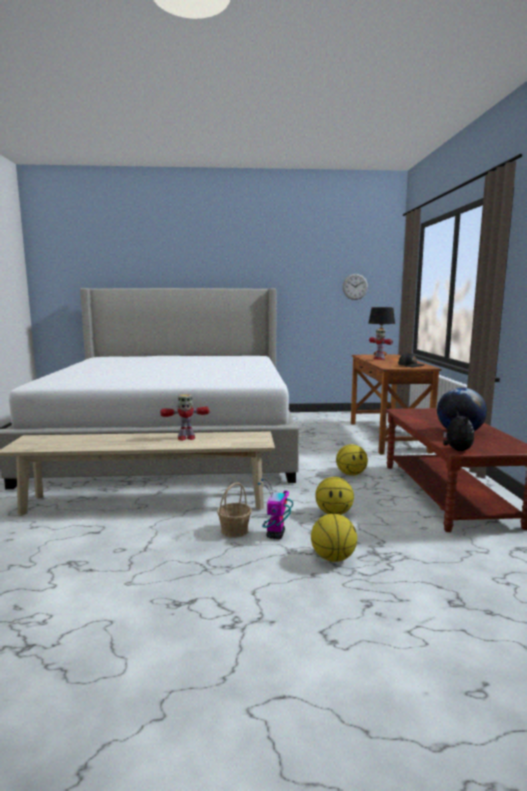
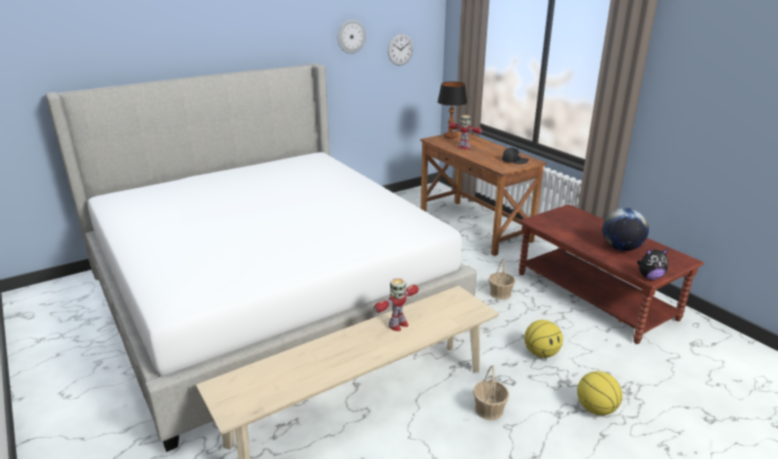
camera: 30 degrees left, 15 degrees up
toy robot [258,479,293,539] -> none
basketball [336,444,368,476] -> basket [488,258,516,300]
plush toy [443,411,474,451] -> plush toy turned 120 degrees clockwise [637,249,668,280]
none -> wall clock [338,19,366,54]

